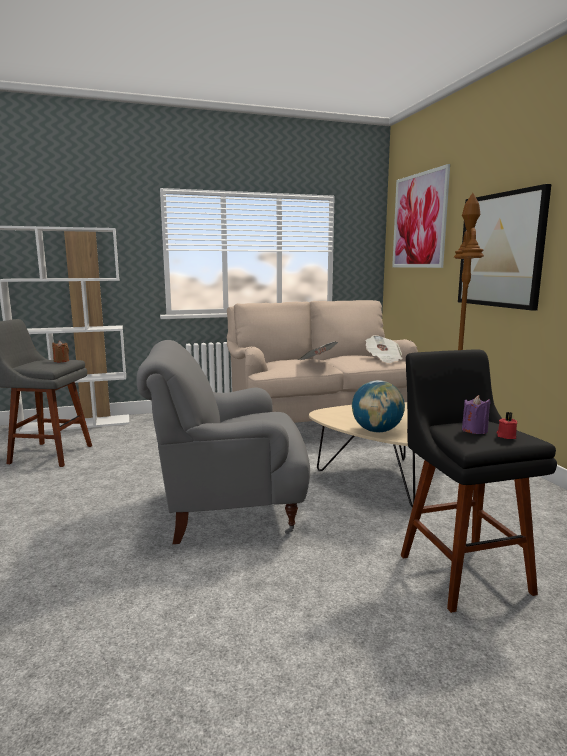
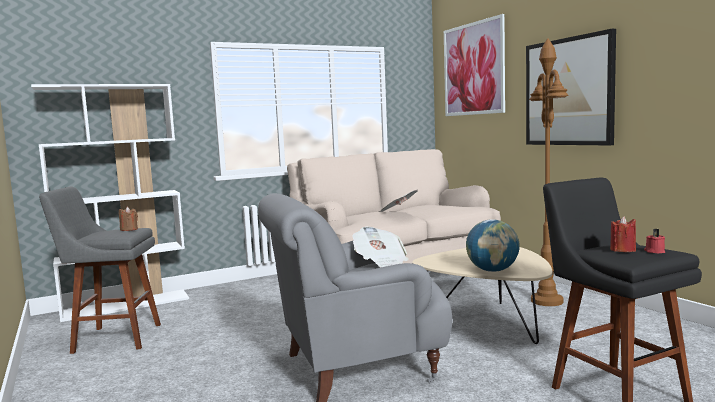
camera: 10 degrees left, 5 degrees down
newspaper [366,335,403,363] -> newspaper moved to [352,226,409,268]
purple candle [462,395,491,434] -> red candle [610,216,636,252]

